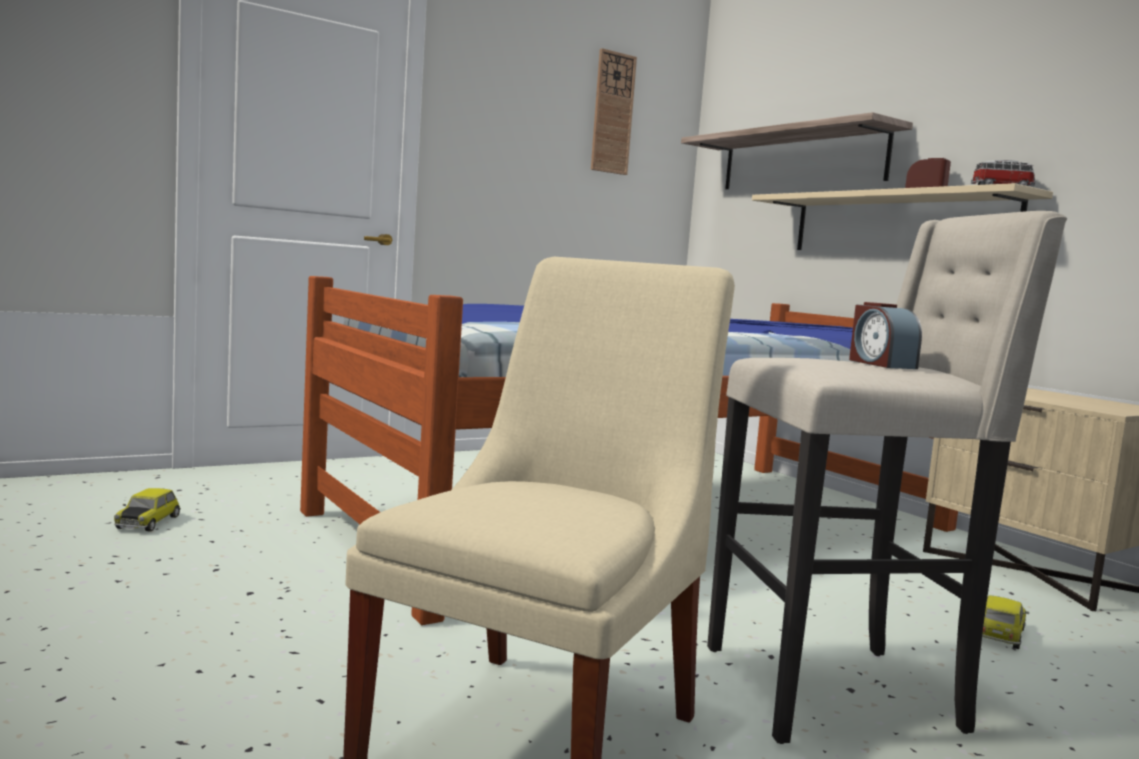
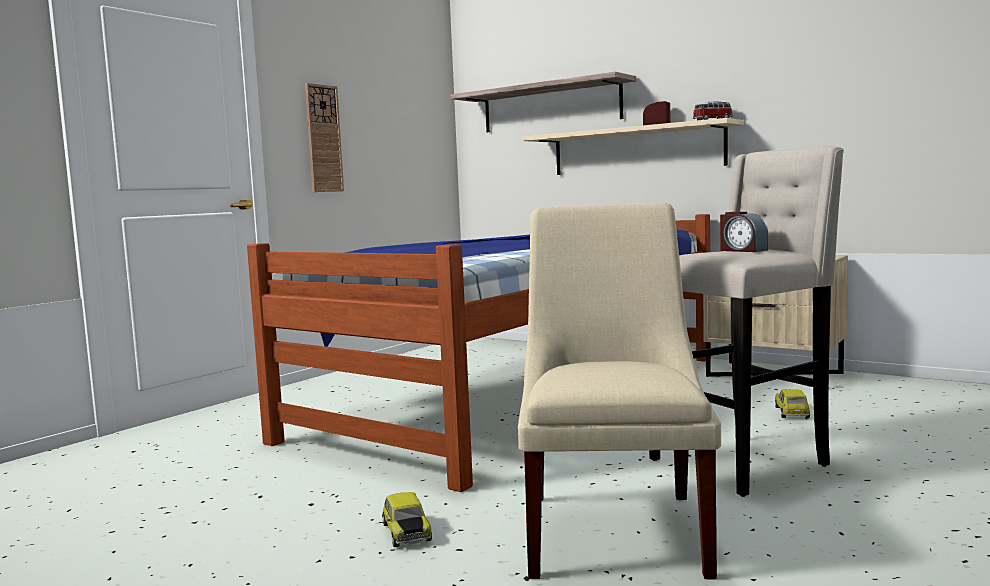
camera: 20 degrees left, 0 degrees up
toy car [114,488,181,532] -> toy car moved to [382,492,432,547]
wall clock [591,48,637,175] -> wall clock moved to [305,83,344,192]

